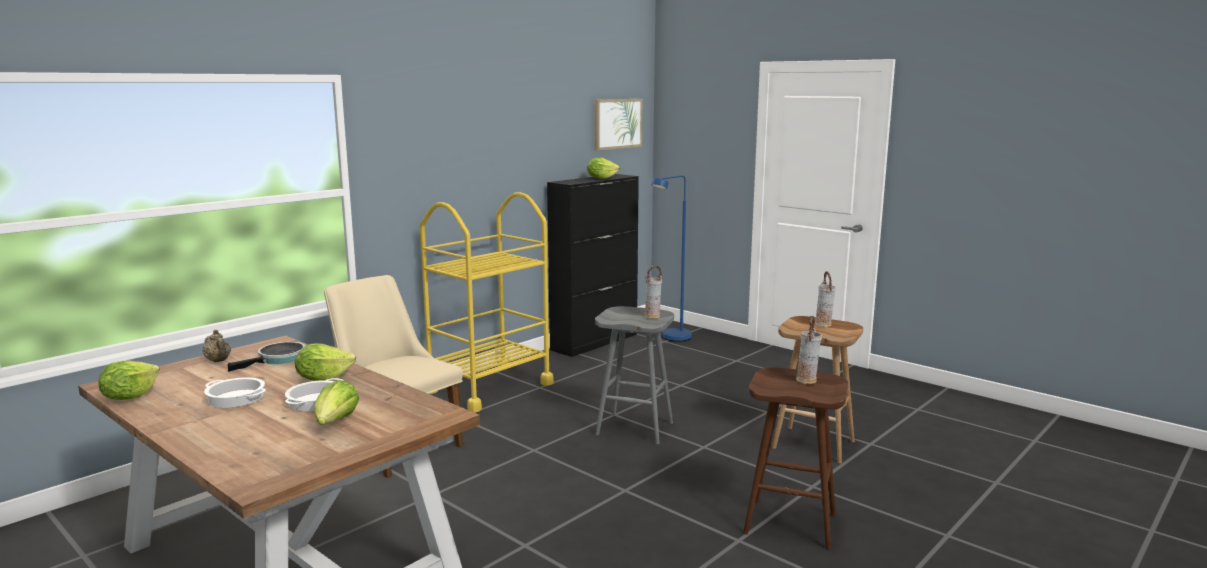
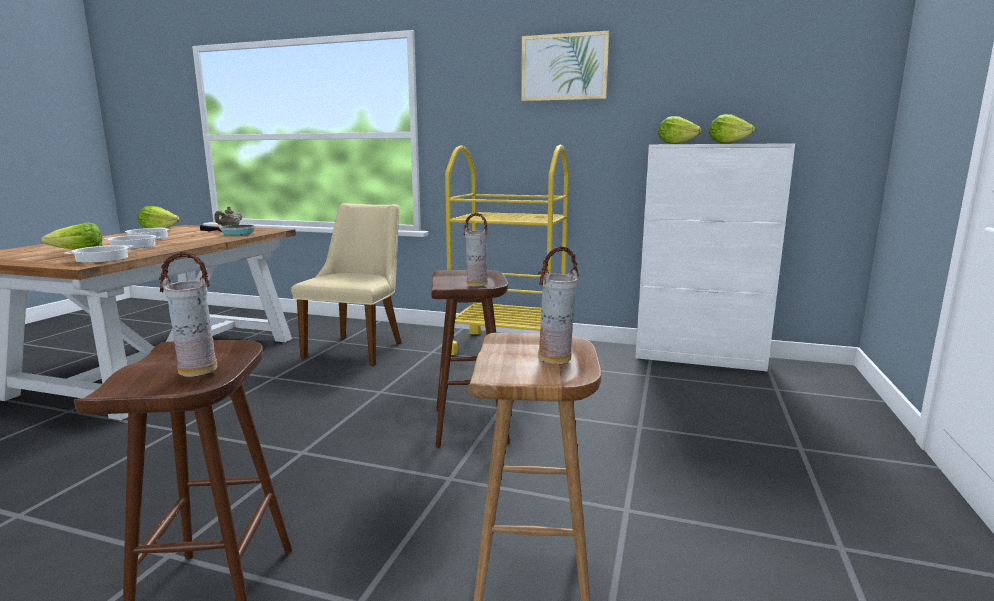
camera: 65 degrees right, 0 degrees up
lettuce [295,344,356,381] -> lettuce moved to [658,116,702,144]
black cabinet [547,174,639,357] -> white cabinet [635,143,795,371]
picture [594,99,643,151] -> picture moved to [521,31,609,102]
grey stool [595,306,674,444] -> brown stool [431,270,510,448]
blue floor lamp [651,175,692,342] -> none
none -> cooking pot [65,245,133,263]

